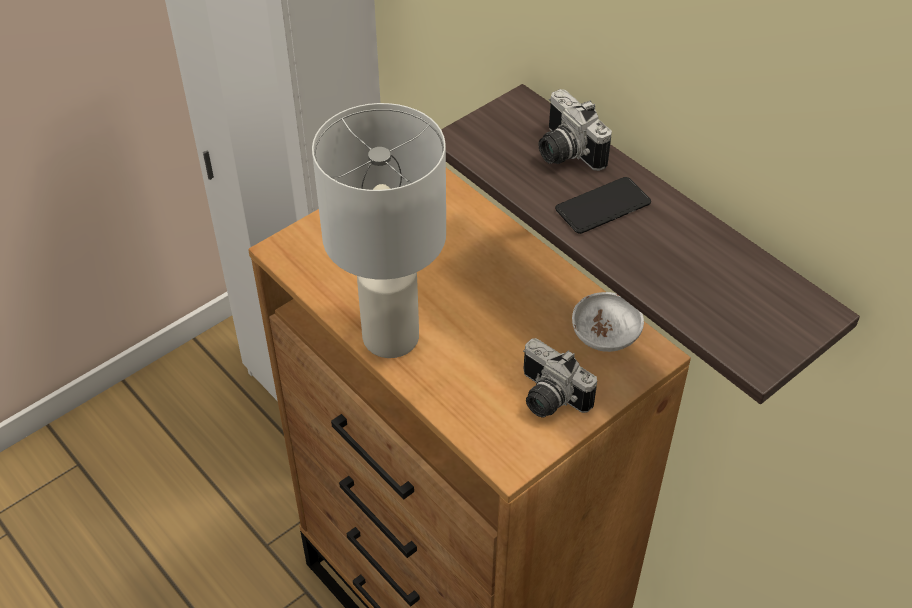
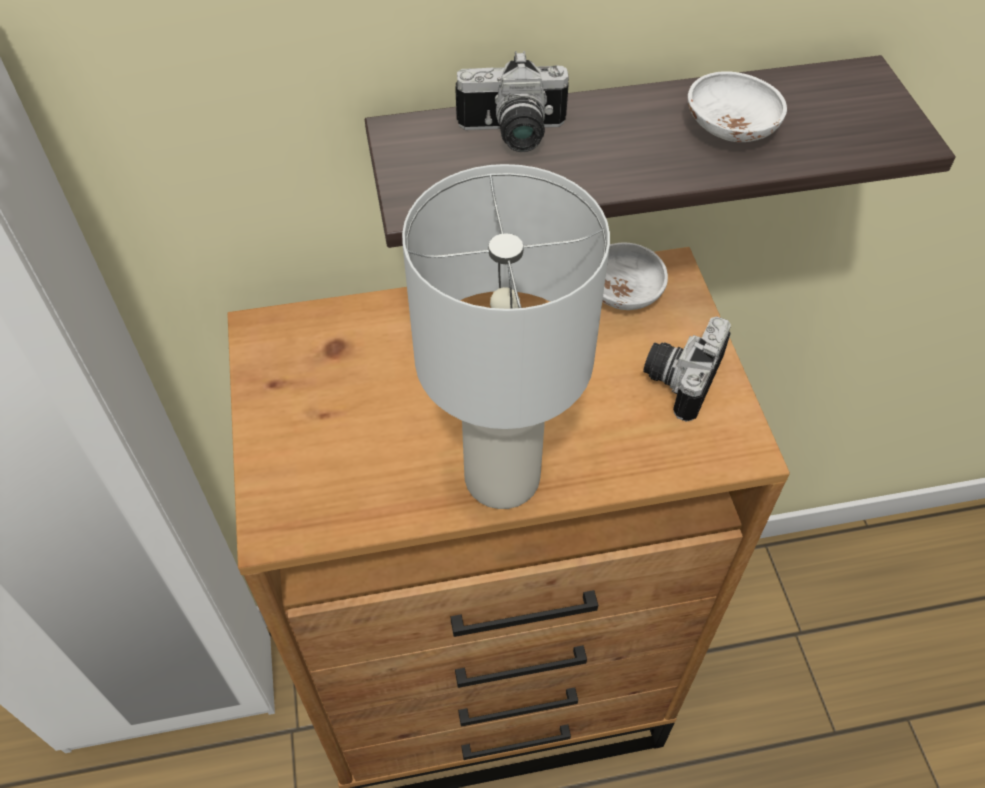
camera: 60 degrees left, 5 degrees up
camera [523,338,597,417] -> camera turned 135 degrees clockwise [643,316,731,422]
phone [555,177,651,234] -> none
none -> white bowl [688,71,787,142]

